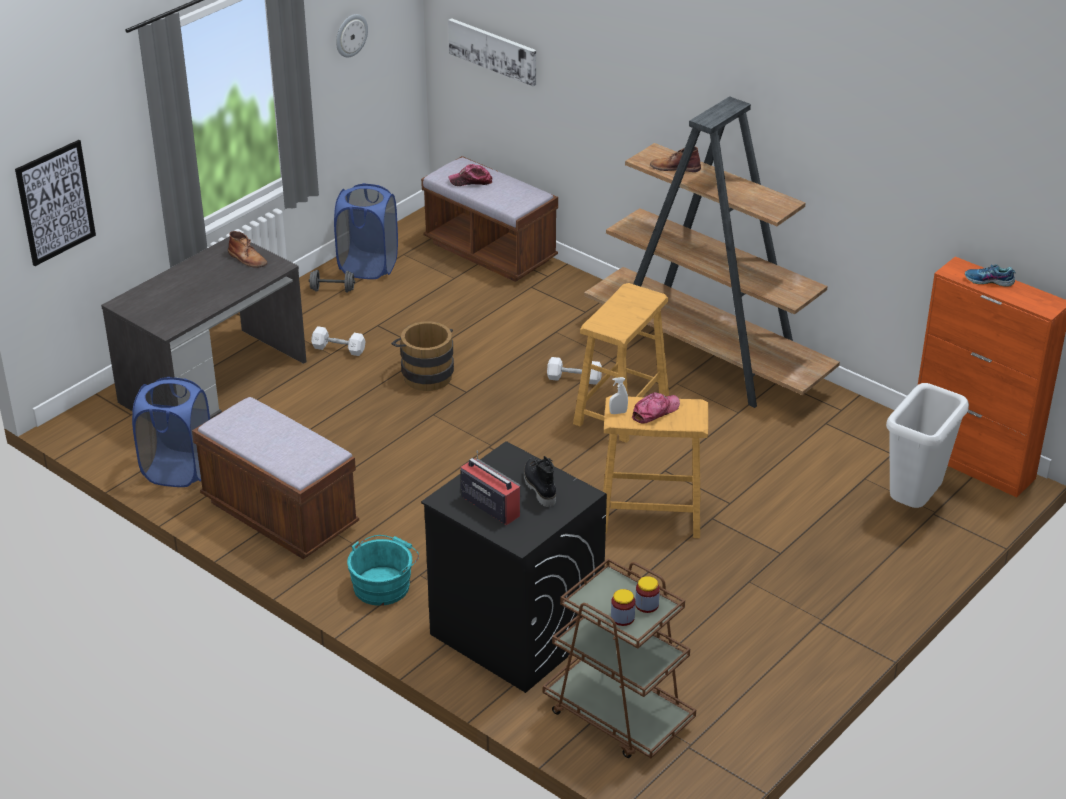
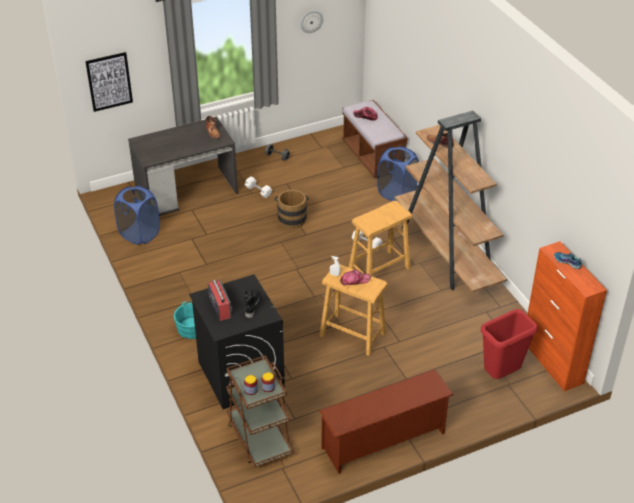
camera: 25 degrees right, 5 degrees up
brown bench [192,397,359,559] -> none
blue laundry basket [334,183,398,279] -> blue laundry basket moved to [377,146,419,201]
picture [448,18,536,86] -> none
white trash can [886,383,969,508] -> red trash can [481,309,538,379]
none -> brown shoe rack [319,369,454,474]

